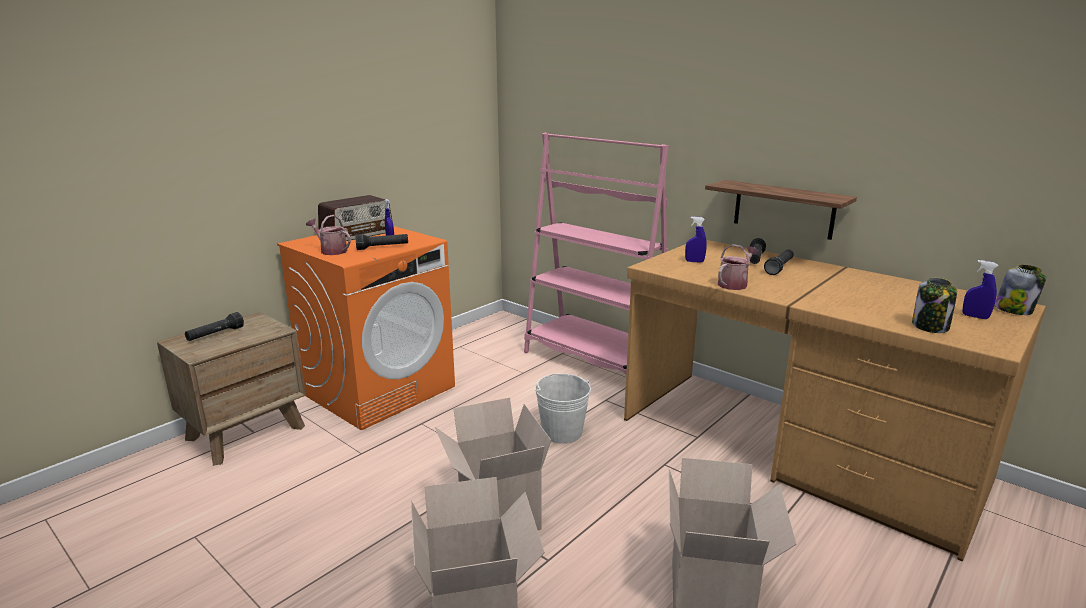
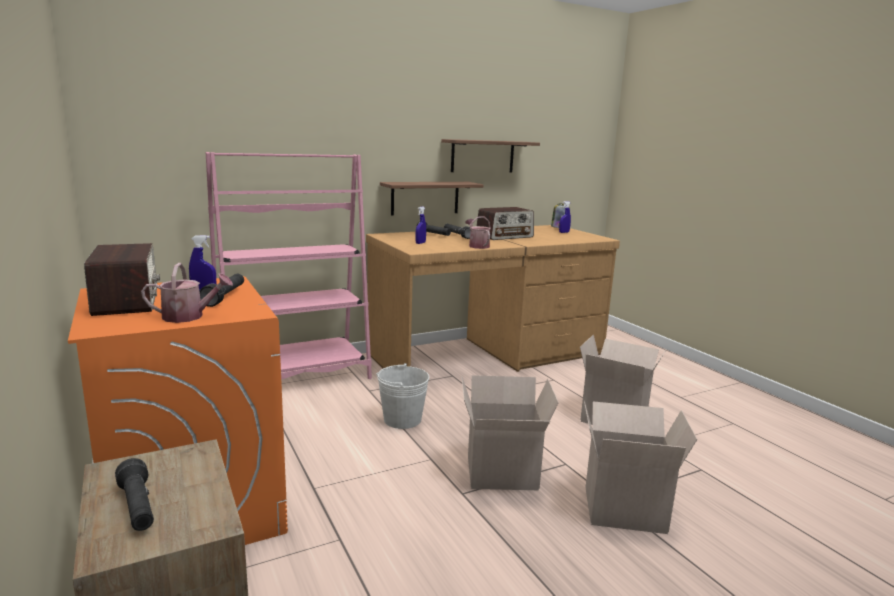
camera: 70 degrees left, 5 degrees down
watering can [306,215,351,255] -> watering can turned 150 degrees counterclockwise [141,263,233,323]
jar [912,278,957,333] -> none
none -> shelf [441,139,540,173]
none -> radio [477,207,534,240]

